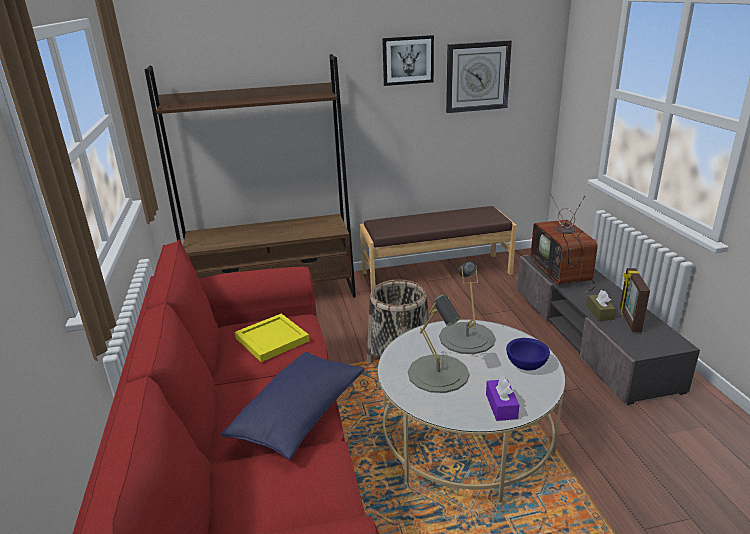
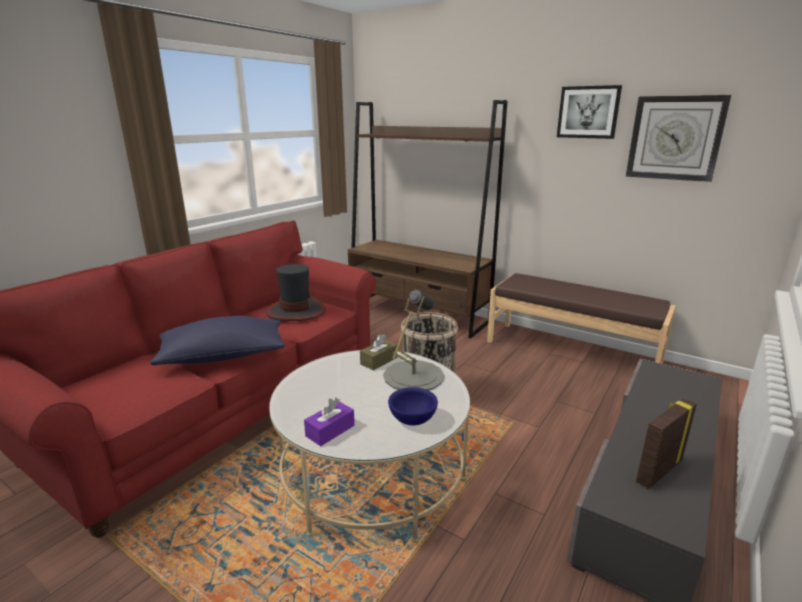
camera: 45 degrees right, 5 degrees down
yellow tray [235,313,309,362] -> hat [266,264,326,321]
grey table lamp [408,295,469,393] -> none
television [531,190,598,293] -> none
brown tissue box [587,290,616,321] -> brown tissue box moved to [360,334,397,370]

